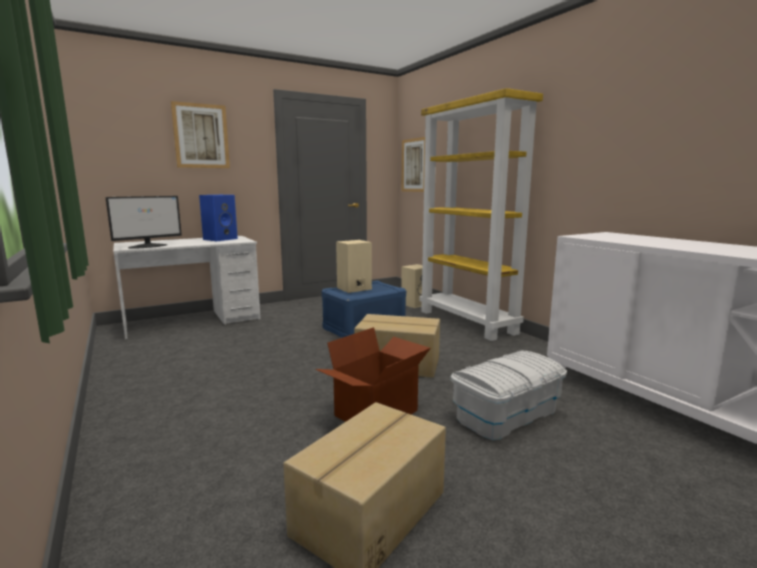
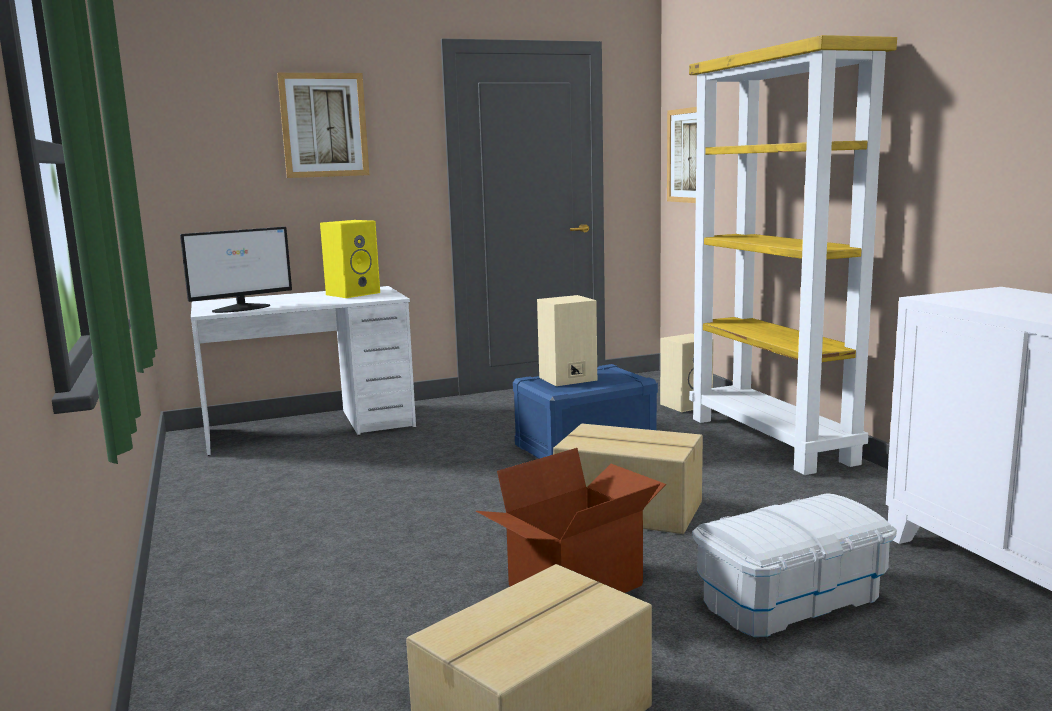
camera: 10 degrees right, 0 degrees up
blue speaker [199,195,238,241] -> yellow speaker [320,220,380,298]

